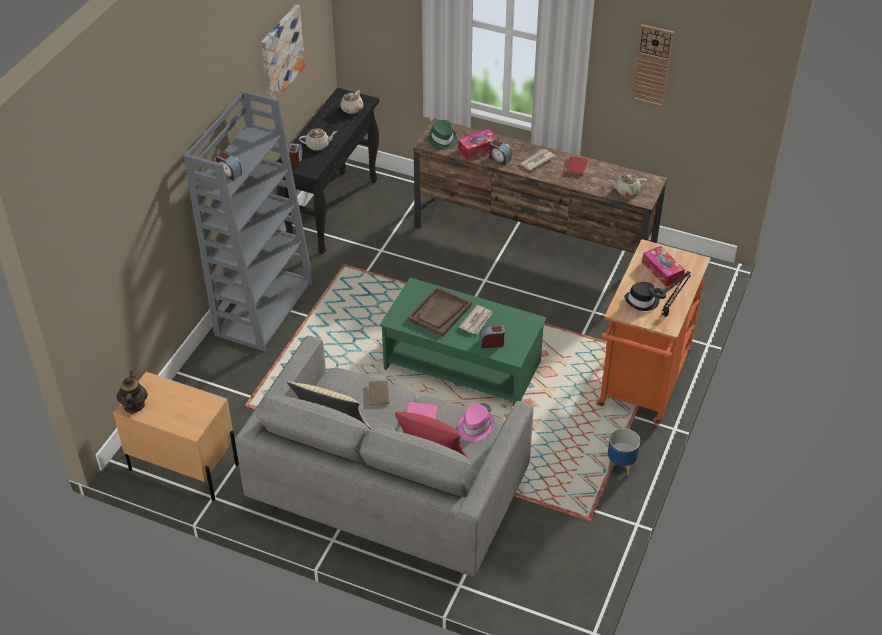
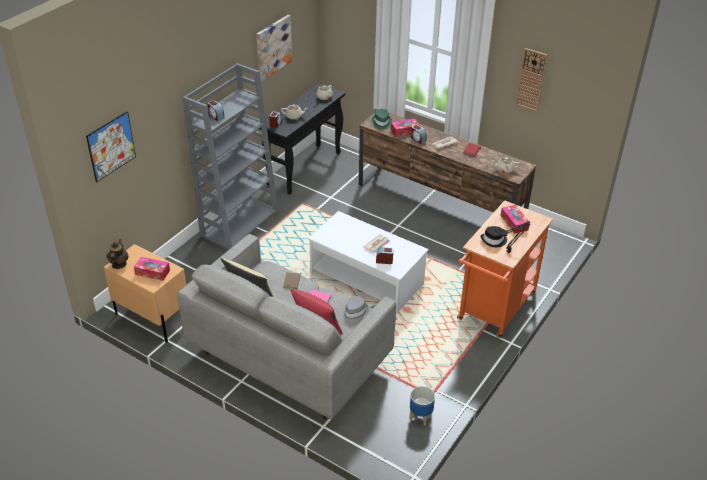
camera: 10 degrees right, 5 degrees down
green coffee table [380,278,547,405] -> white coffee table [308,211,429,314]
brown tray [408,286,472,337] -> none
pink hat [458,404,494,441] -> grey hat [341,296,369,322]
planter [608,428,640,477] -> planter moved to [409,386,435,426]
none -> picture [86,111,136,182]
none -> tissue box [134,257,170,281]

